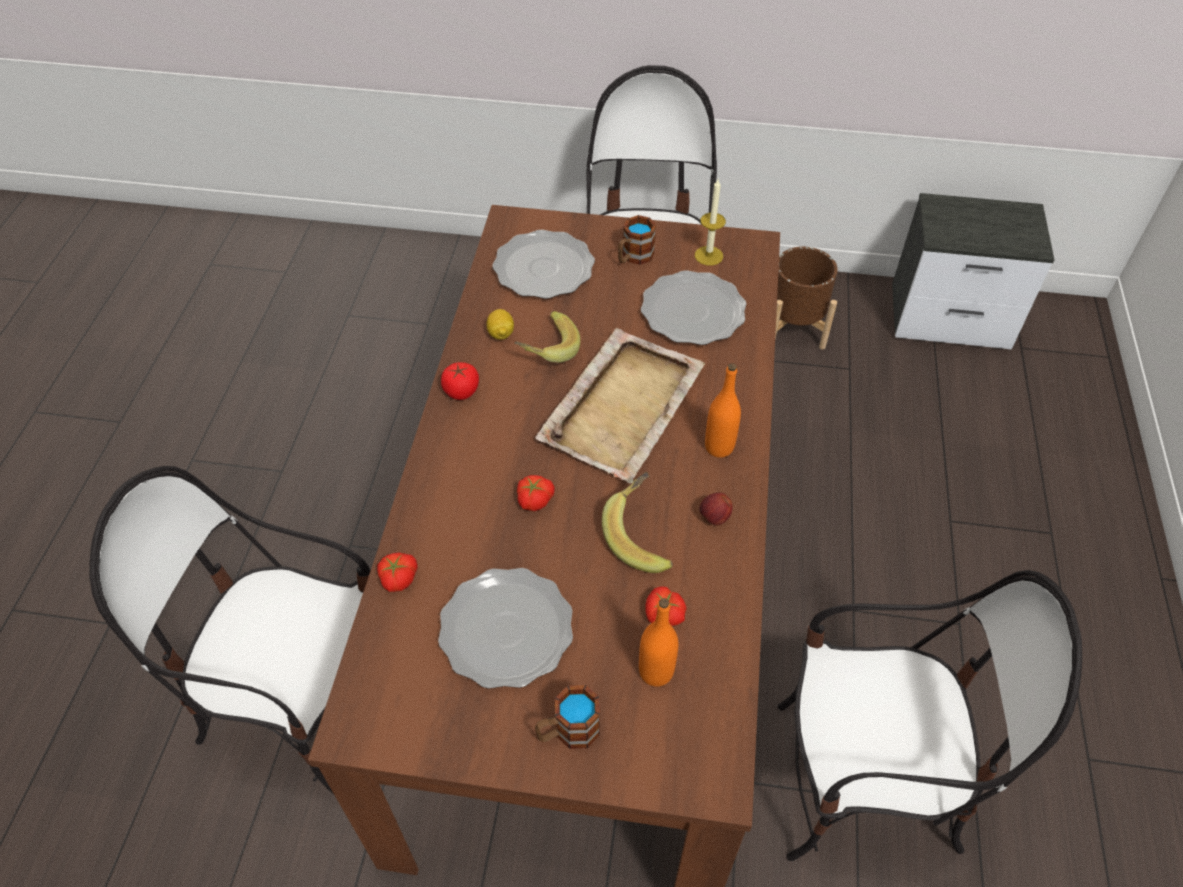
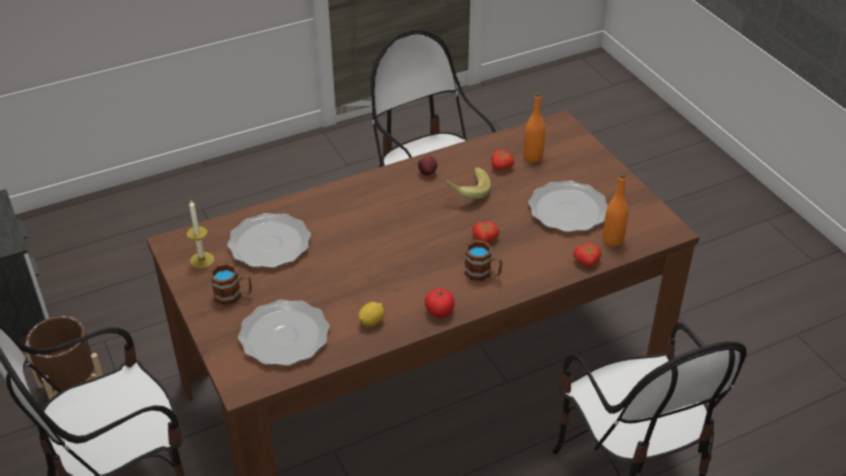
camera: 125 degrees left, 10 degrees down
banana [514,311,580,363] -> none
beige tray [535,328,705,483] -> none
mug [535,685,600,749] -> mug moved to [465,240,502,281]
orange bottle [705,363,741,458] -> orange bottle moved to [603,174,628,246]

